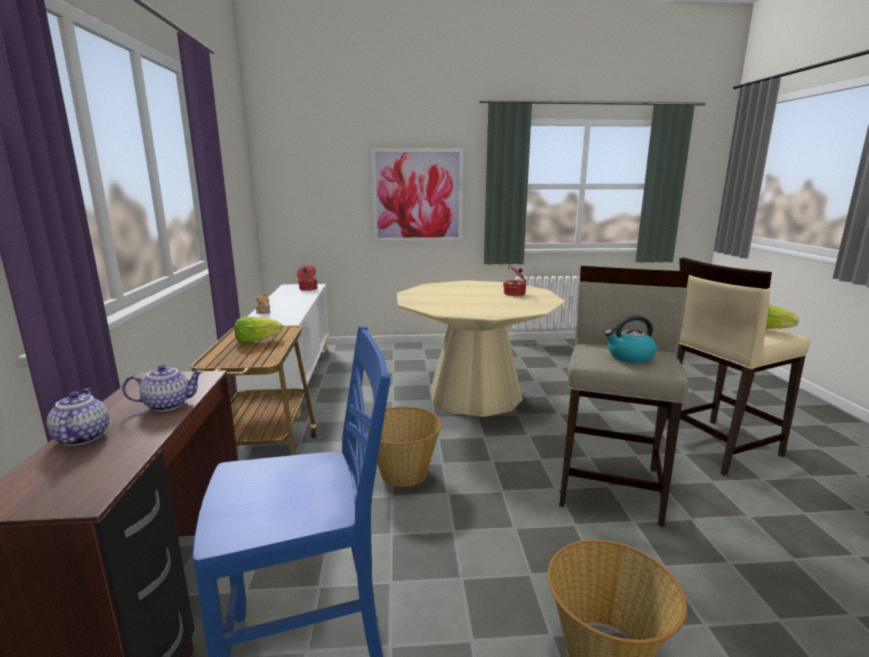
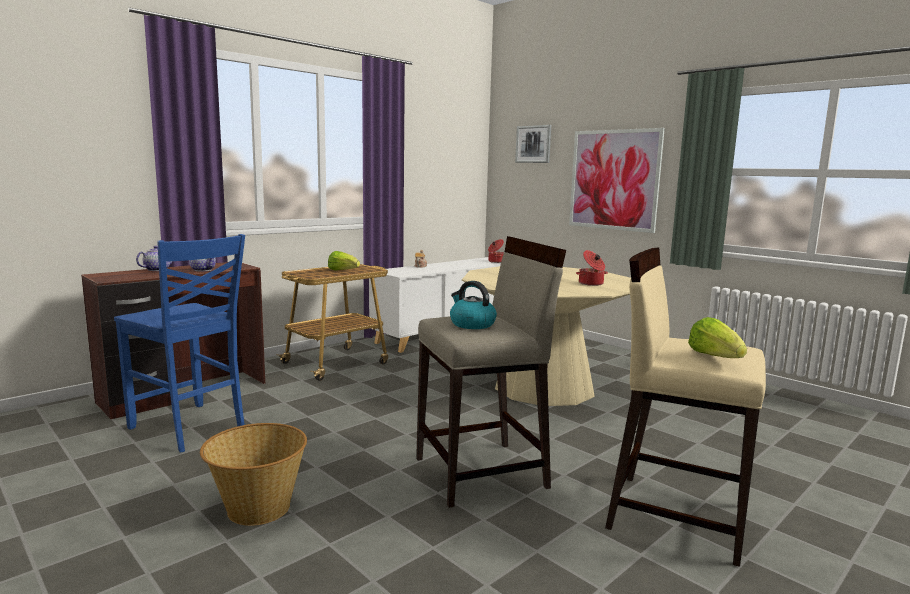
camera: 50 degrees right, 5 degrees down
basket [366,407,442,487] -> none
none -> picture [515,125,551,163]

